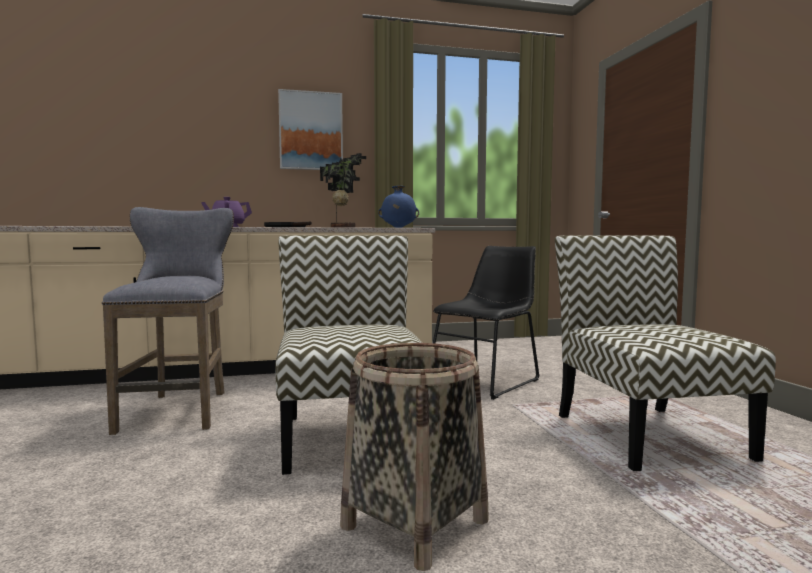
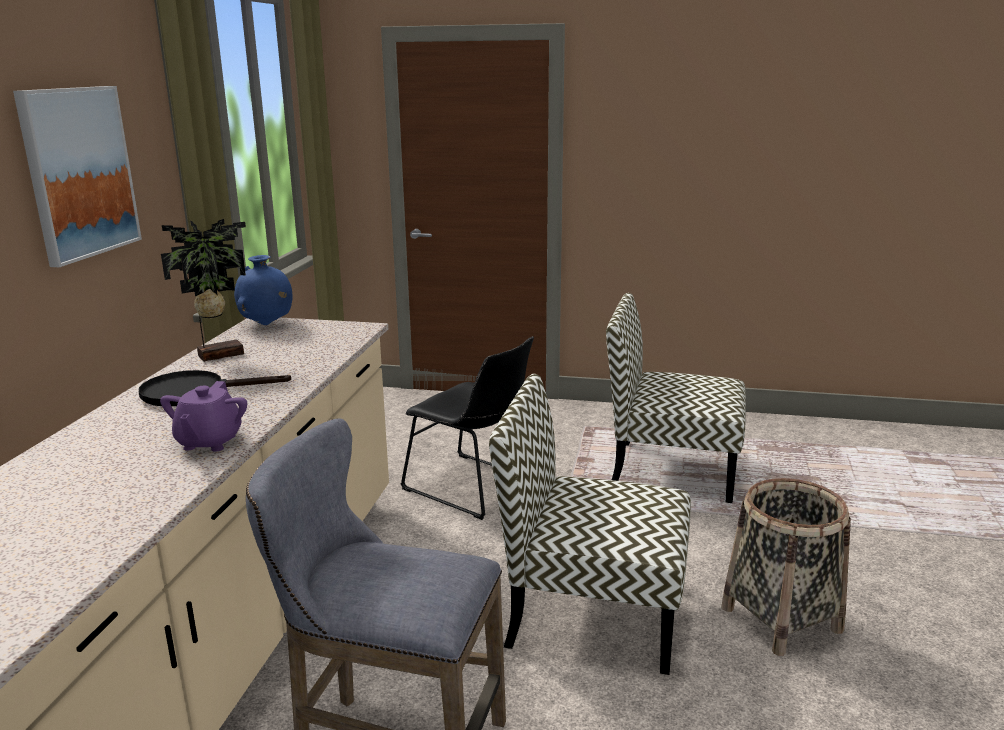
camera: 65 degrees left, 15 degrees up
black chair [433,246,539,400] -> black chair turned 150 degrees clockwise [401,336,534,520]

